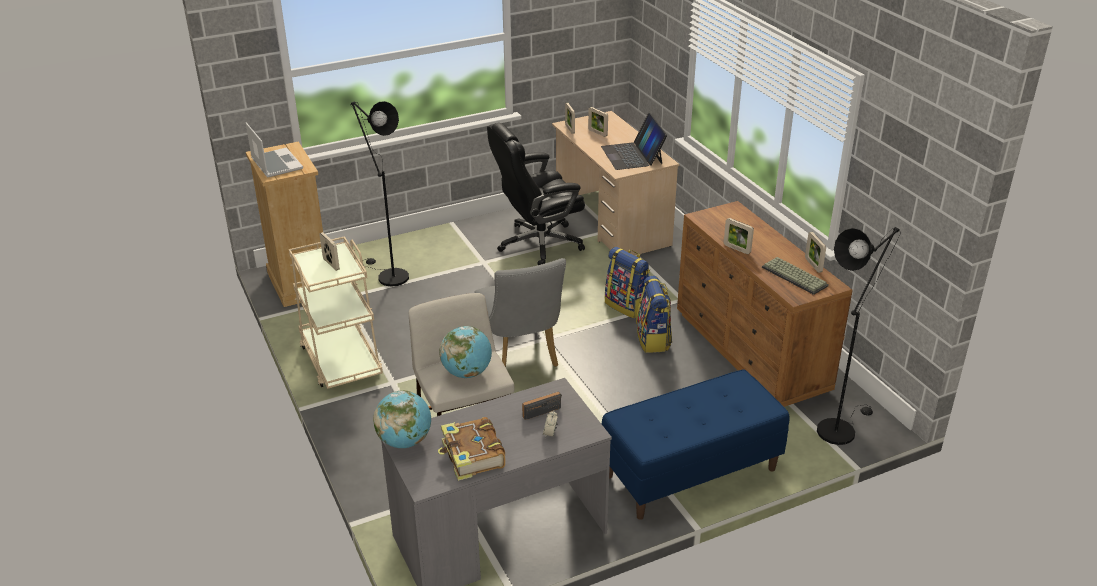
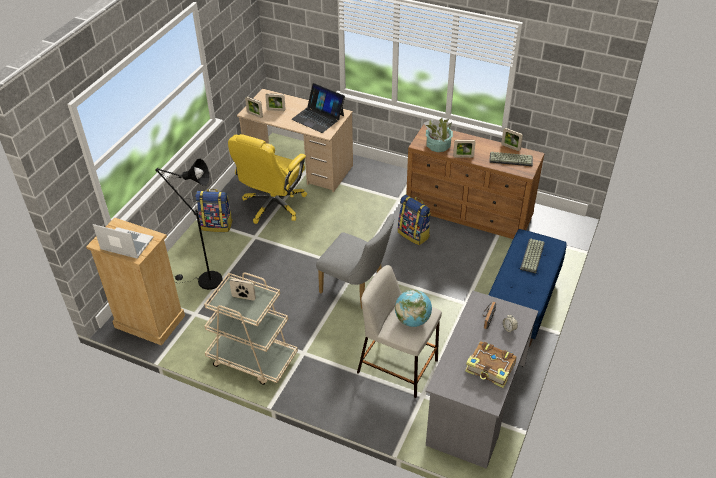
camera: 40 degrees left, 10 degrees up
globe [373,390,431,448] -> none
black office chair [487,123,585,265] -> yellow office chair [228,134,307,224]
backpack [605,247,650,318] -> backpack moved to [195,189,233,232]
black floor lamp [817,227,901,445] -> none
none -> potted plant [424,118,453,152]
none -> keyboard [520,239,545,273]

